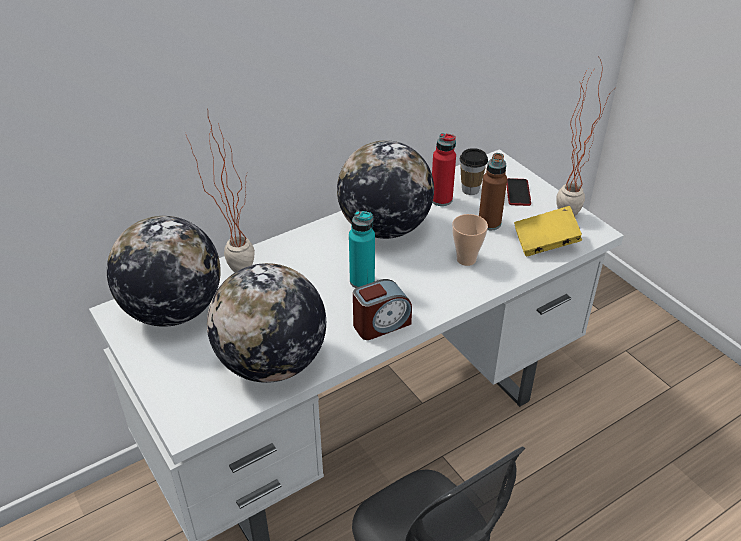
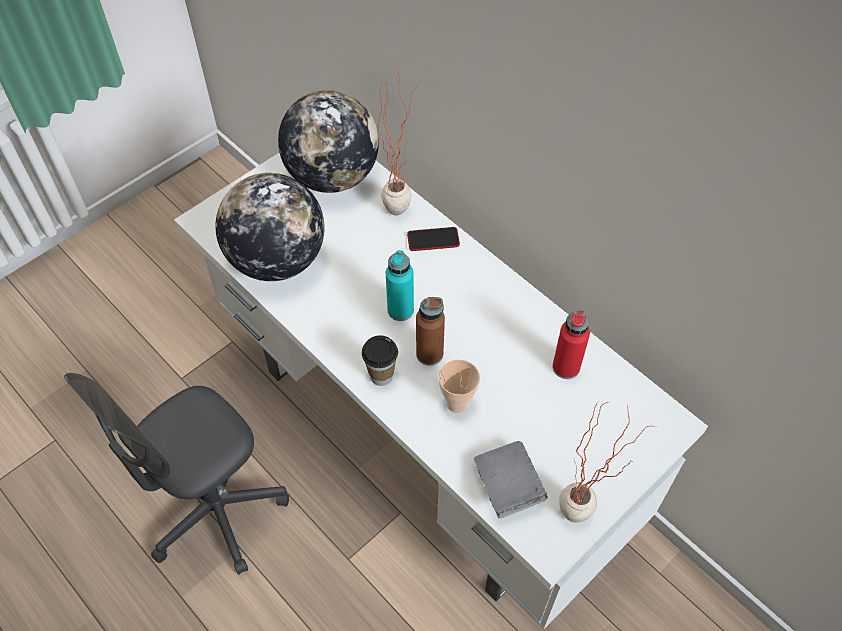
camera: 80 degrees right, 15 degrees up
globe [337,140,434,239] -> none
alarm clock [353,279,412,340] -> none
cup [460,148,488,195] -> cup moved to [362,335,398,386]
brown bottle [479,153,507,230] -> brown bottle moved to [416,297,445,366]
phone [507,178,531,206] -> phone moved to [407,227,460,251]
yellow book [514,206,582,256] -> grey book [474,441,548,519]

